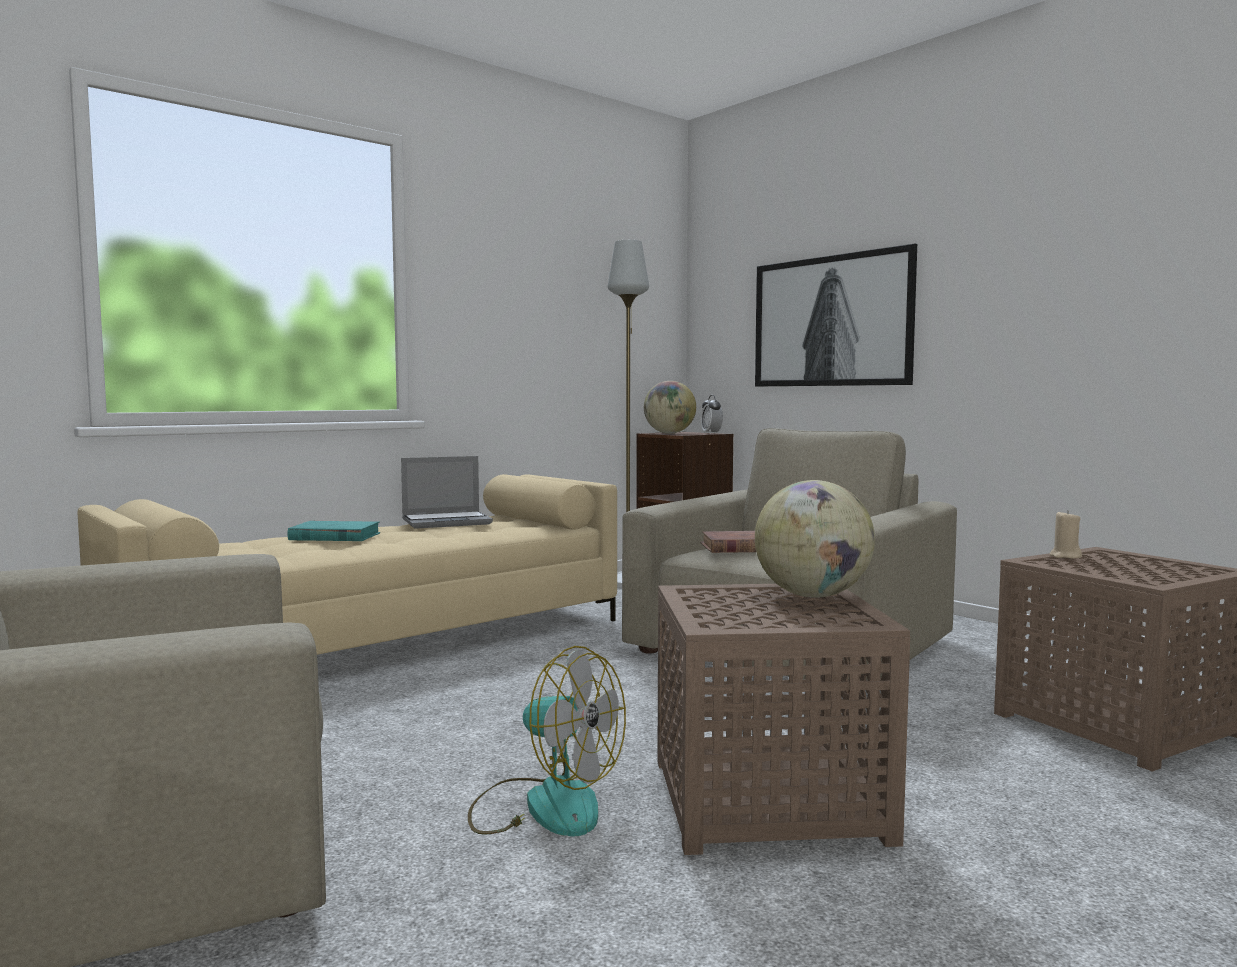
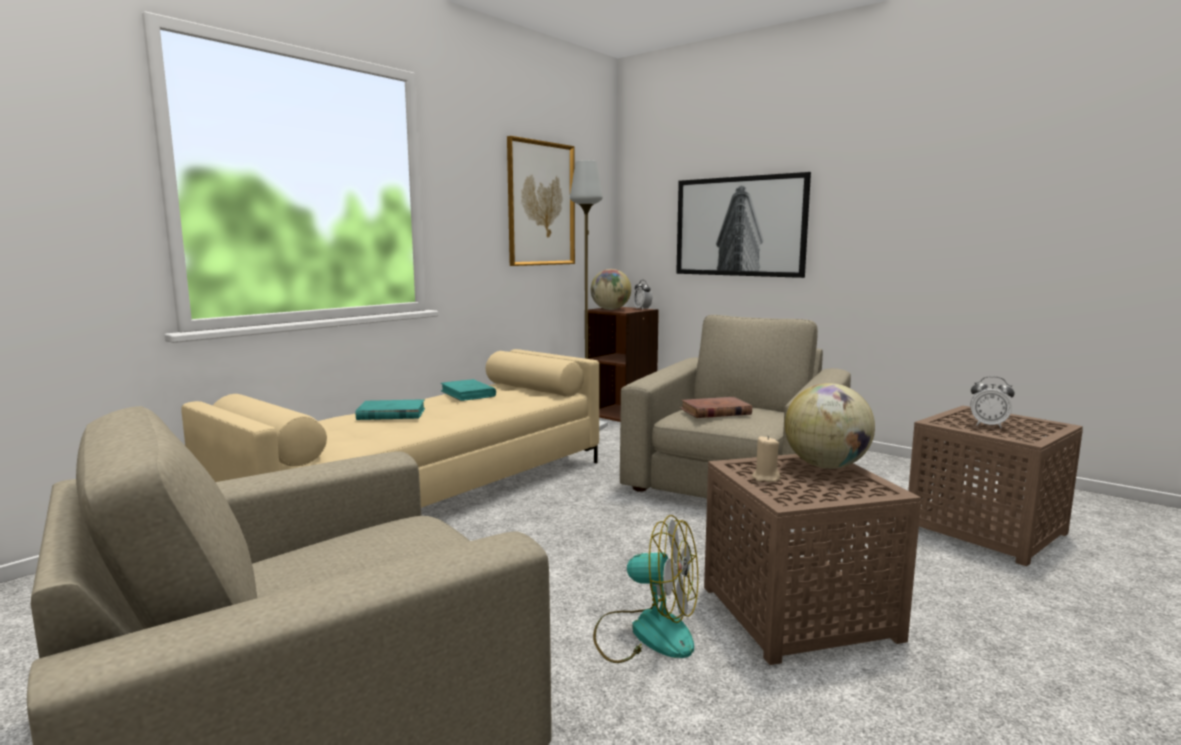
camera: 10 degrees left, 5 degrees up
laptop [401,456,493,529] -> turquoise book [441,379,496,401]
beige candle [1050,510,1082,558] -> beige candle moved to [752,436,780,482]
none -> picture [507,136,575,266]
none -> alarm clock [970,376,1015,428]

